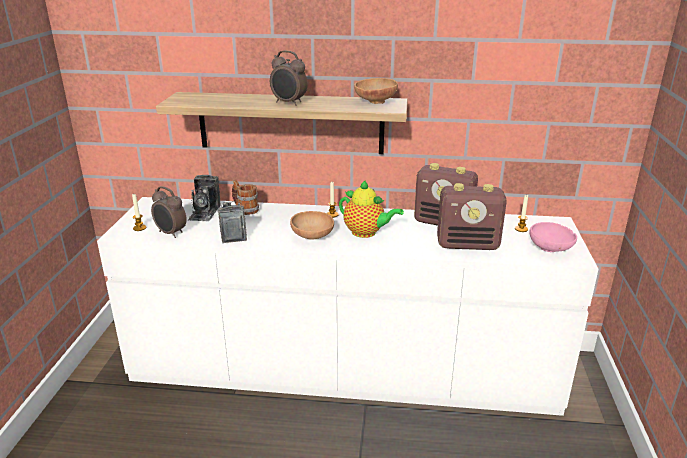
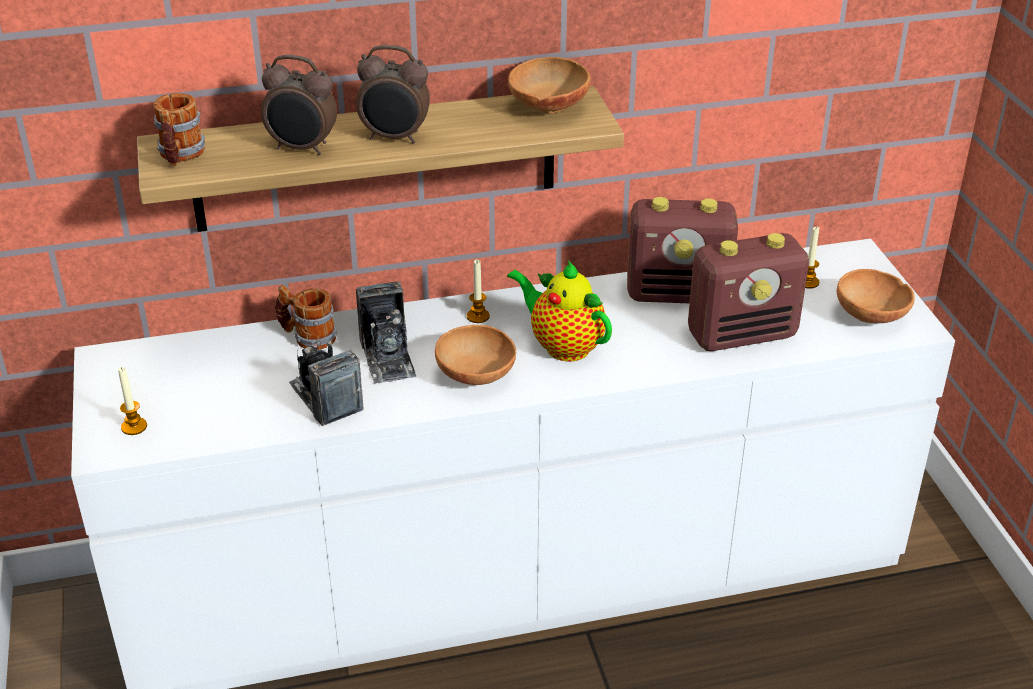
camera: 20 degrees left, 10 degrees up
alarm clock [151,186,187,238] -> alarm clock moved to [261,55,337,155]
camera [188,175,220,221] -> camera moved to [356,281,416,384]
teapot [339,180,404,238] -> teapot turned 150 degrees counterclockwise [507,260,612,362]
pink bowl [529,222,577,252] -> brown bowl [837,269,915,323]
none -> mug [154,93,205,166]

